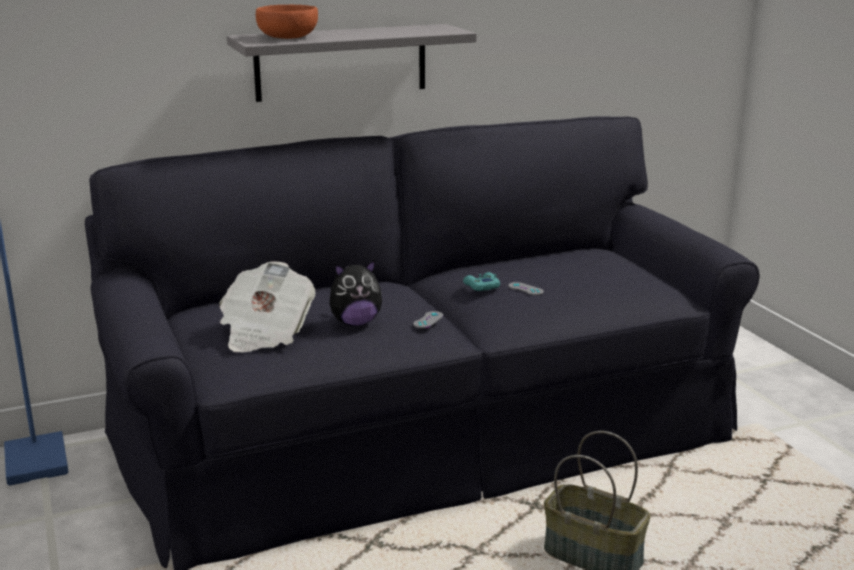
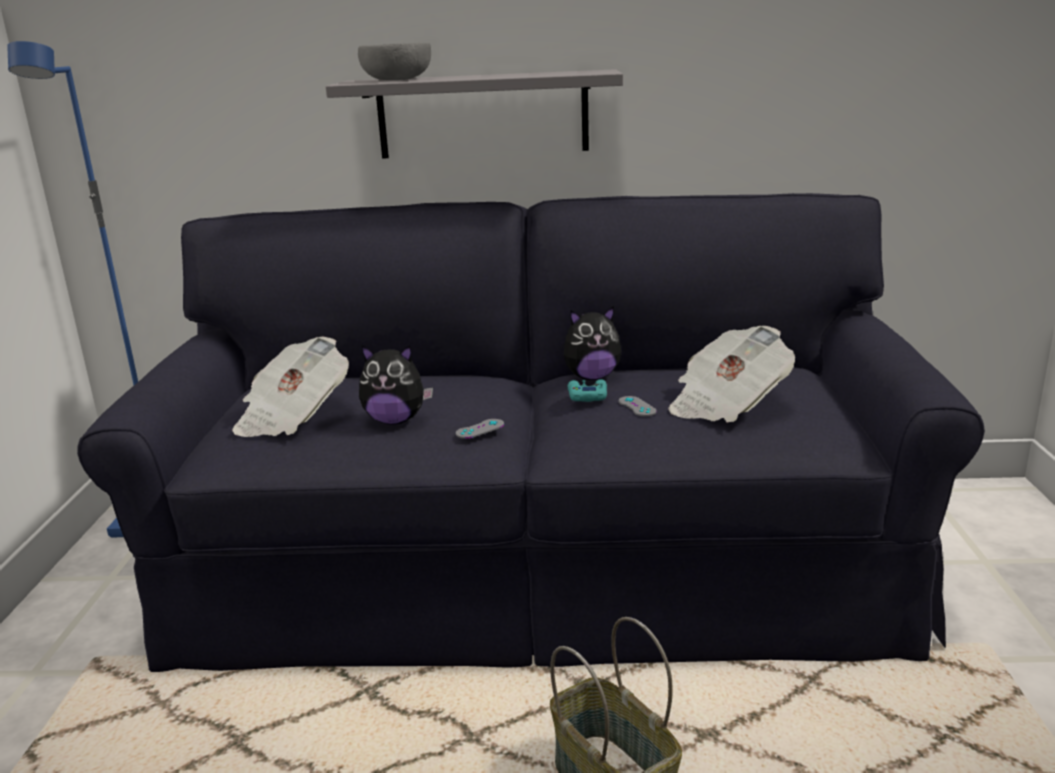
camera: 25 degrees right, 0 degrees up
orange bowl [256,5,318,39] -> grey bowl [358,42,431,80]
none -> plush toy [564,306,621,380]
none -> newspaper [668,326,795,422]

